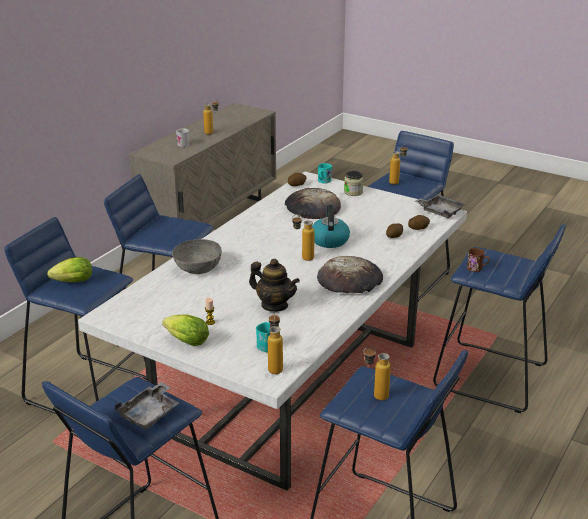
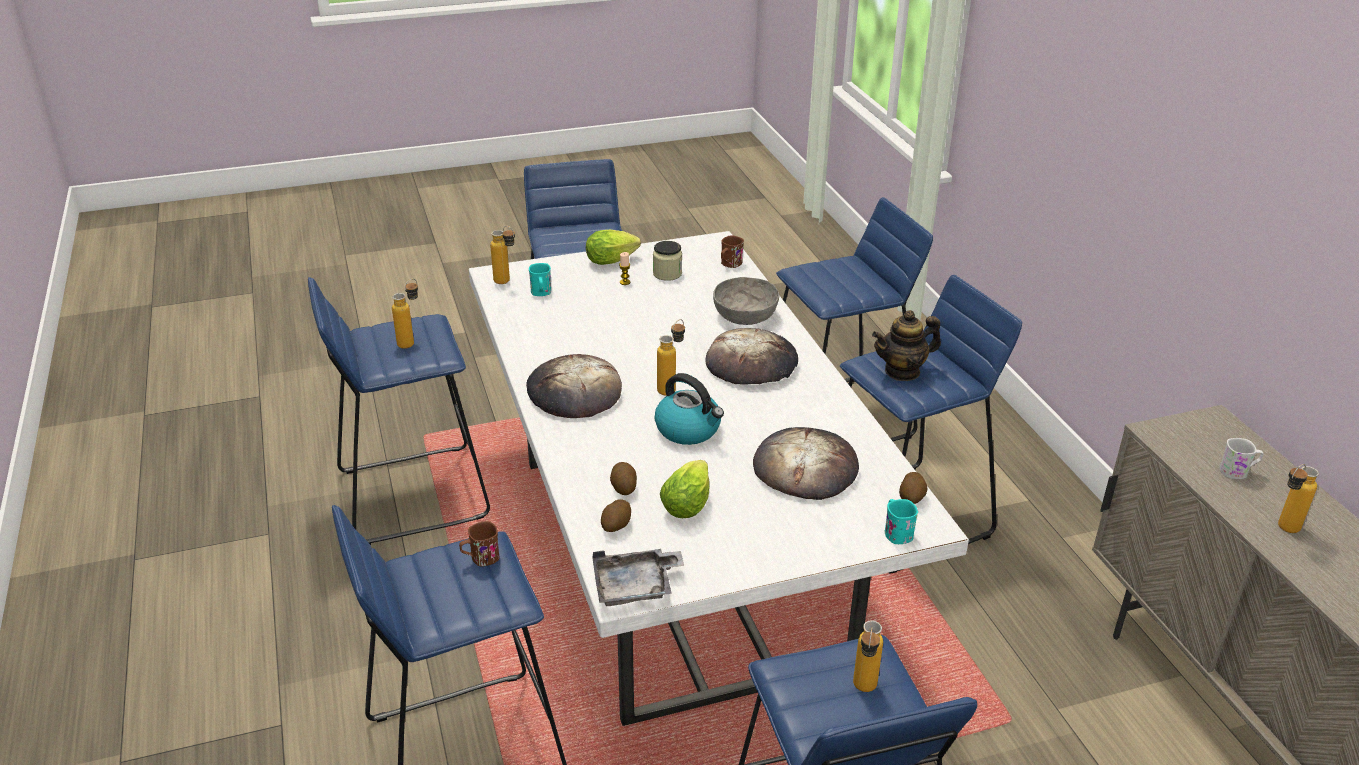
camera: 130 degrees right, 5 degrees up
lettuce [47,257,92,282] -> lettuce moved to [660,460,710,518]
grey tray [115,382,179,429] -> none
teapot [249,259,300,312] -> teapot moved to [872,310,941,381]
jar [344,171,363,196] -> jar moved to [653,241,682,281]
none -> bread [705,328,798,385]
none -> brown mug [721,235,744,268]

